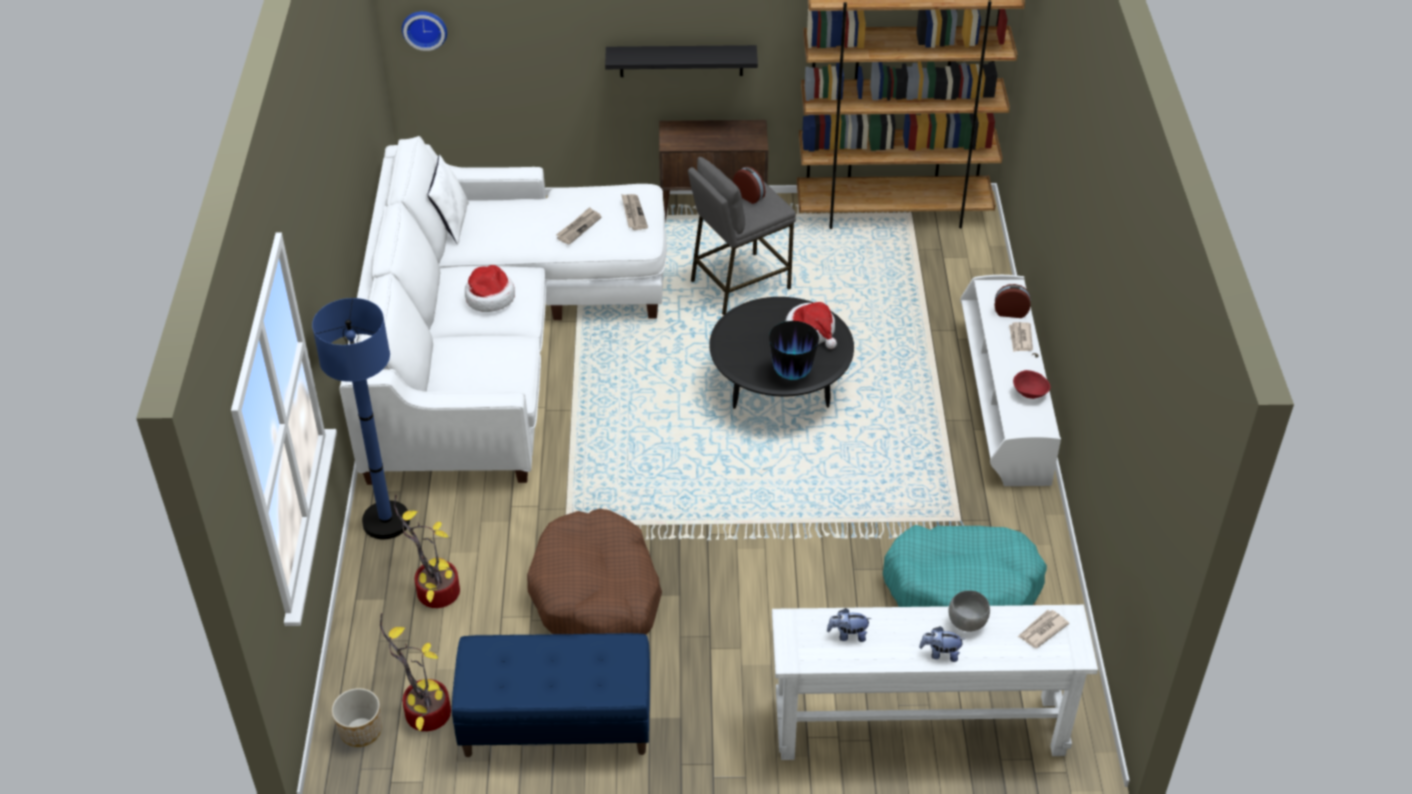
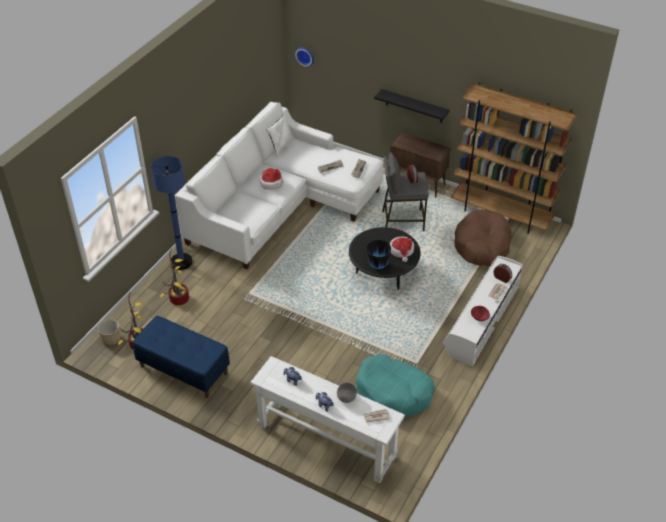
camera: 30 degrees right, 0 degrees up
brown dog bed [527,508,662,635] -> brown dog bed moved to [454,209,512,266]

